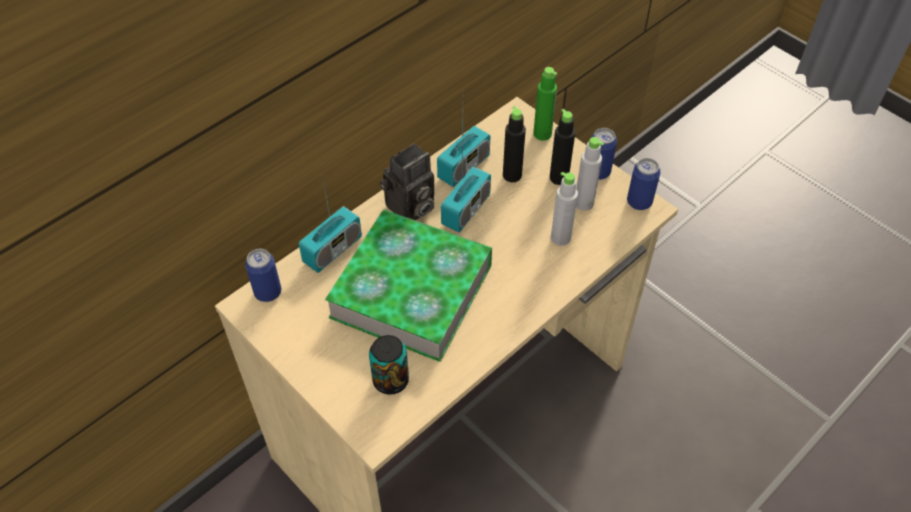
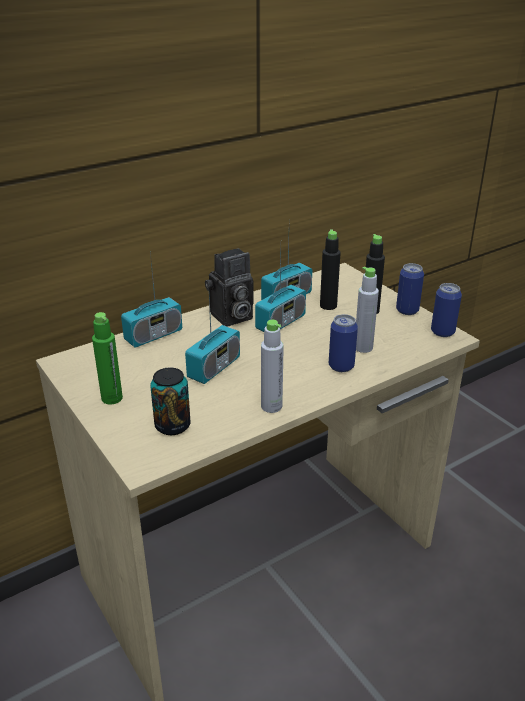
camera: 10 degrees right, 20 degrees down
can [245,249,281,302] -> can moved to [329,314,358,372]
book [325,210,492,362] -> radio [185,279,240,384]
green bottle [533,67,557,141] -> green bottle moved to [92,312,123,404]
grey bottle [576,137,604,211] -> grey bottle moved to [261,320,284,413]

